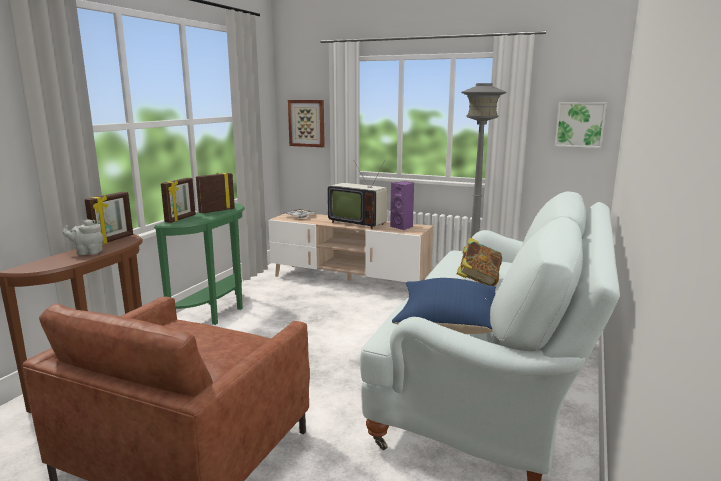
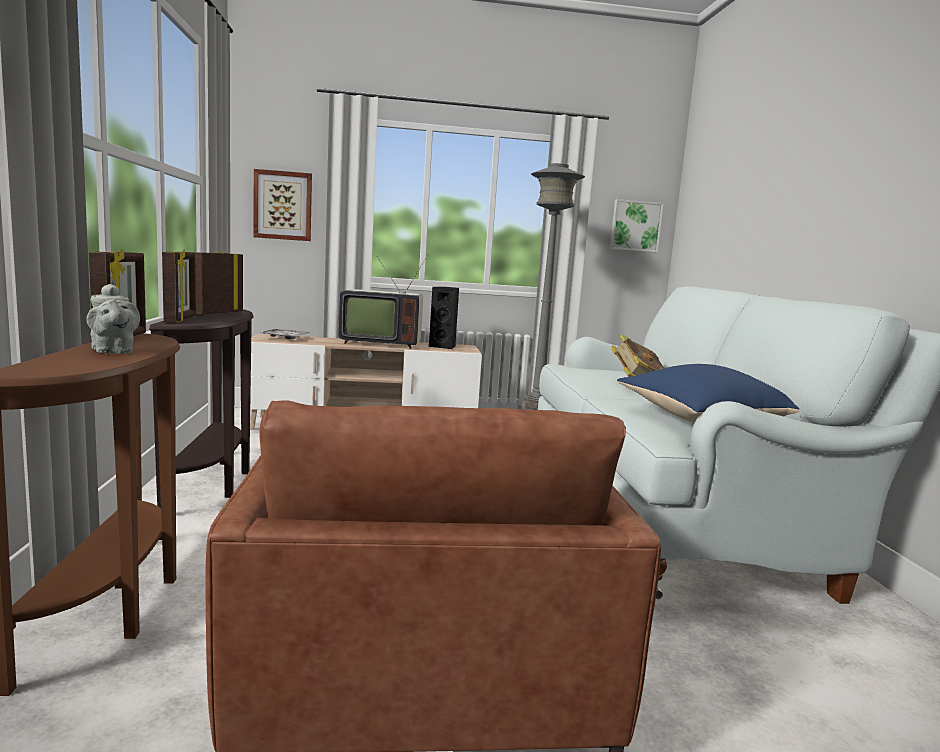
camera: 30 degrees left, 5 degrees down
grey teapot [63,219,103,255] -> grey teapot turned 90 degrees counterclockwise [86,284,140,354]
green console table [154,203,245,325] -> brown console table [149,309,254,508]
purple speaker [390,181,414,230] -> black speaker [429,287,459,349]

